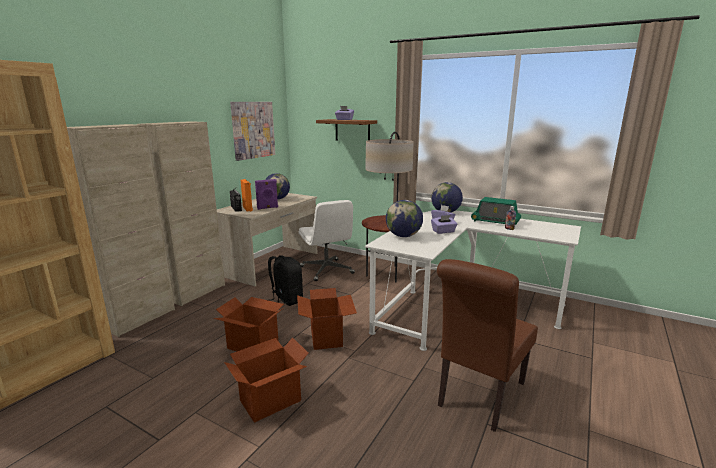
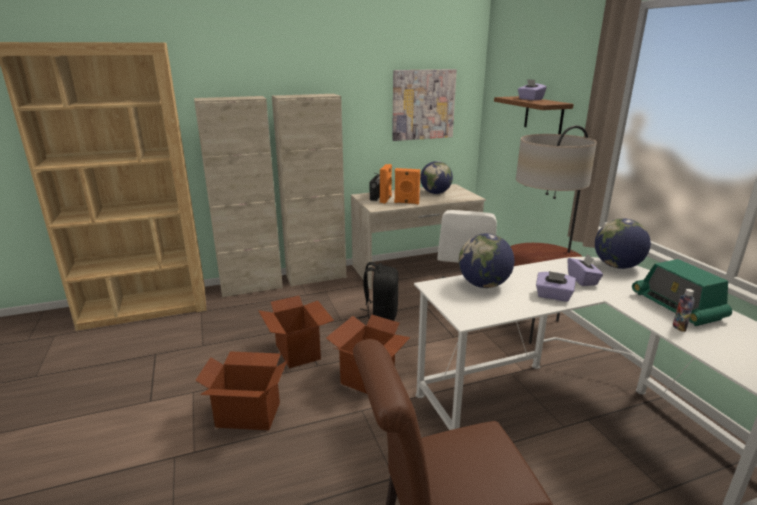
camera: 40 degrees right, 5 degrees up
purple speaker [255,179,278,210] -> orange speaker [394,168,420,204]

